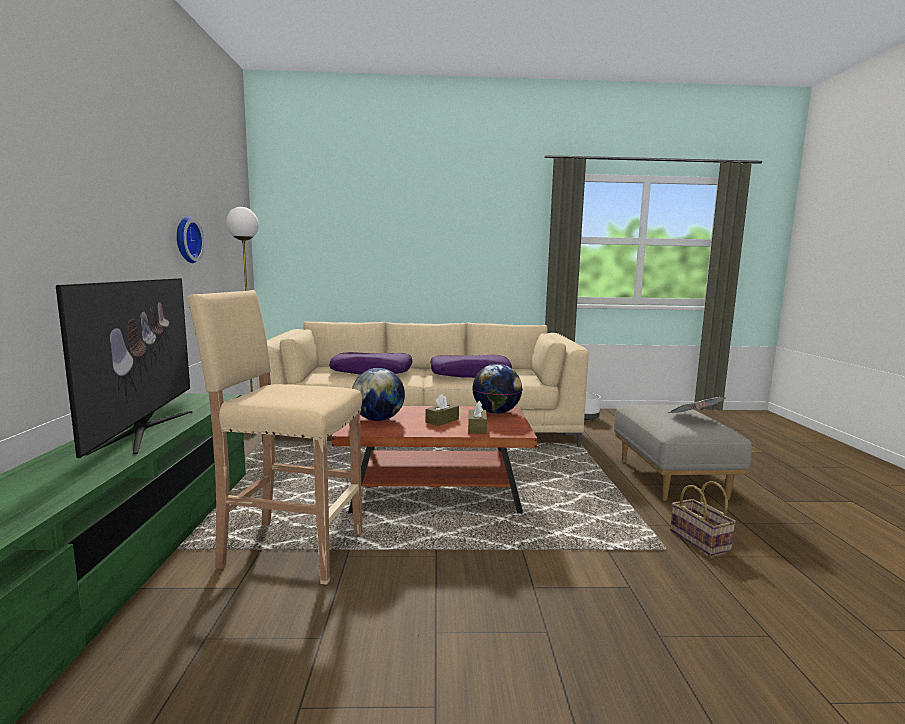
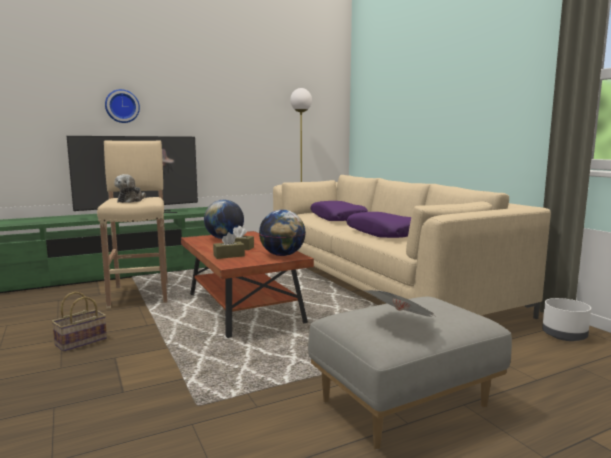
camera: 65 degrees right, 0 degrees up
wall clock [177,217,204,263] -> wall clock moved to [105,89,140,123]
basket [670,481,736,556] -> basket moved to [51,292,107,352]
none -> plush toy [114,174,146,203]

